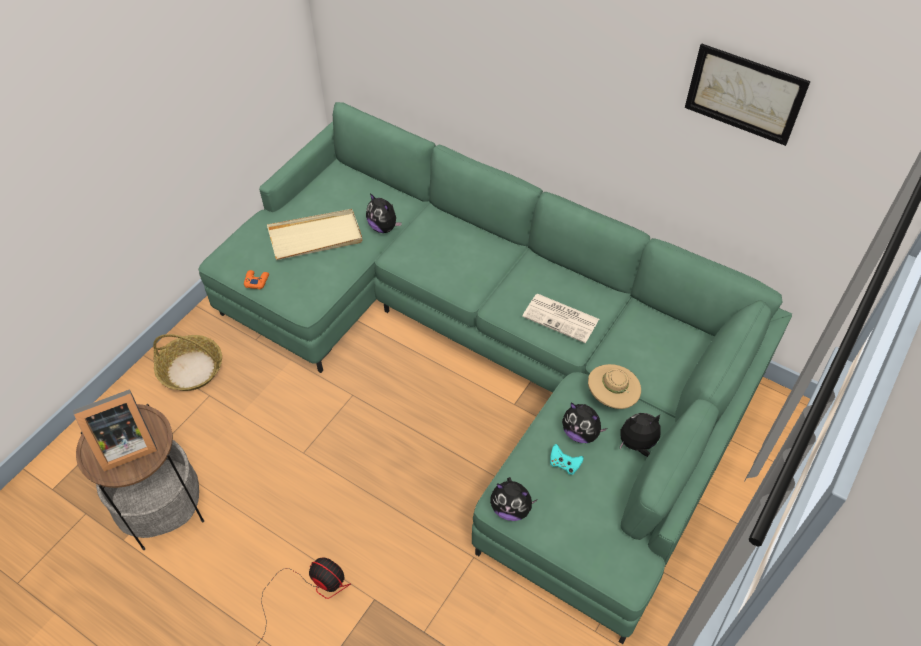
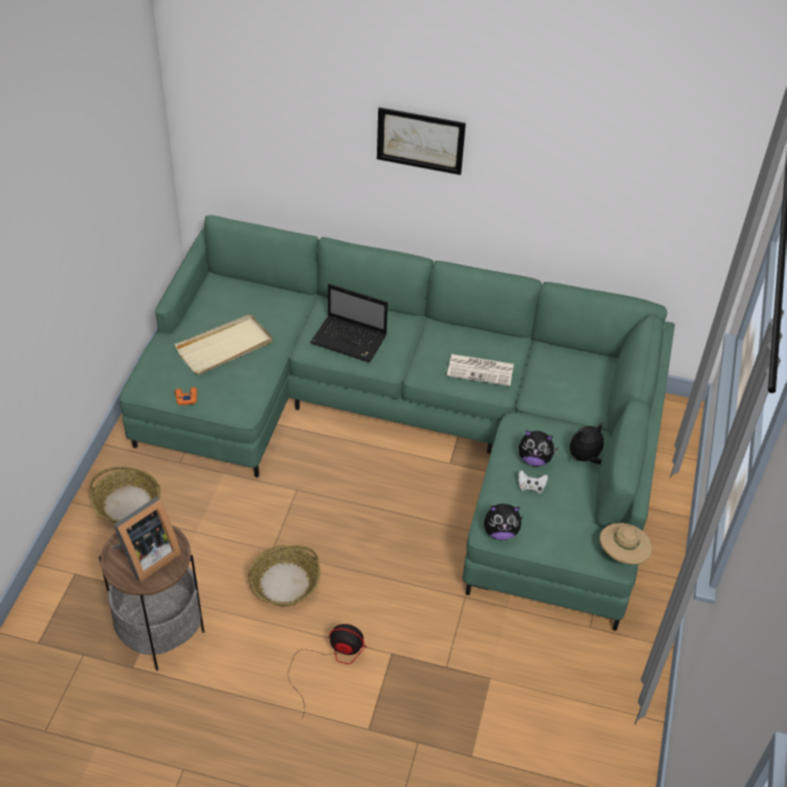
camera: 20 degrees left, 5 degrees down
plush toy [366,193,402,233] -> none
turquoise game controller [550,444,584,475] -> white game controller [518,470,548,493]
beige hat [588,364,641,409] -> beige hat moved to [600,523,652,565]
picture [685,43,811,146] -> picture moved to [377,107,466,175]
none -> basket [248,545,320,606]
none -> laptop [310,284,388,362]

